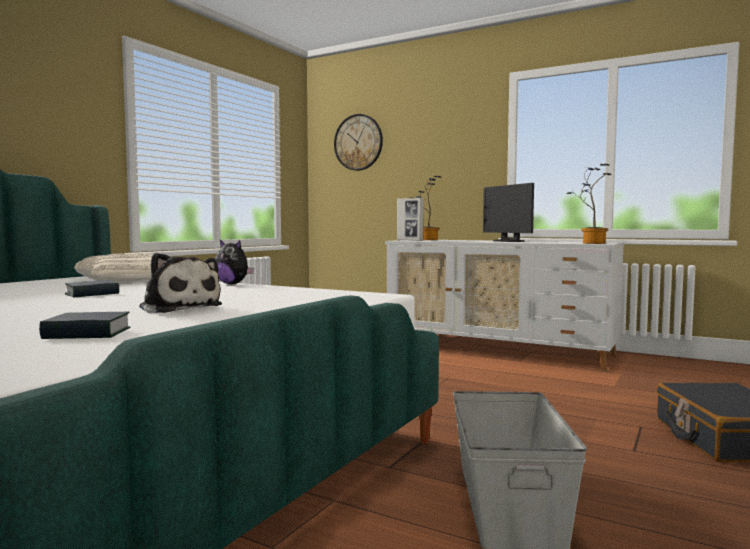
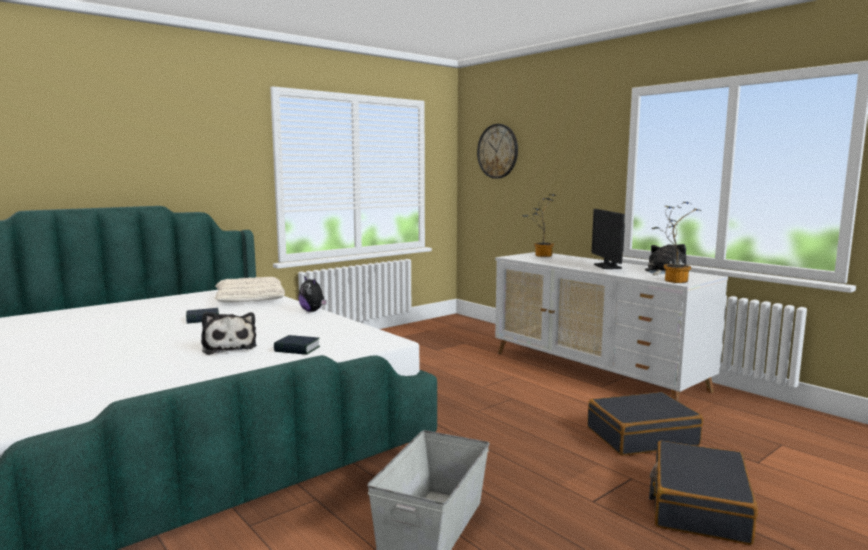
camera: 20 degrees right, 5 degrees up
book [39,312,130,339] -> book moved to [274,335,320,355]
picture frame [397,198,424,241] -> none
none -> black suitcase [587,392,703,456]
none -> plush toy [645,244,686,276]

